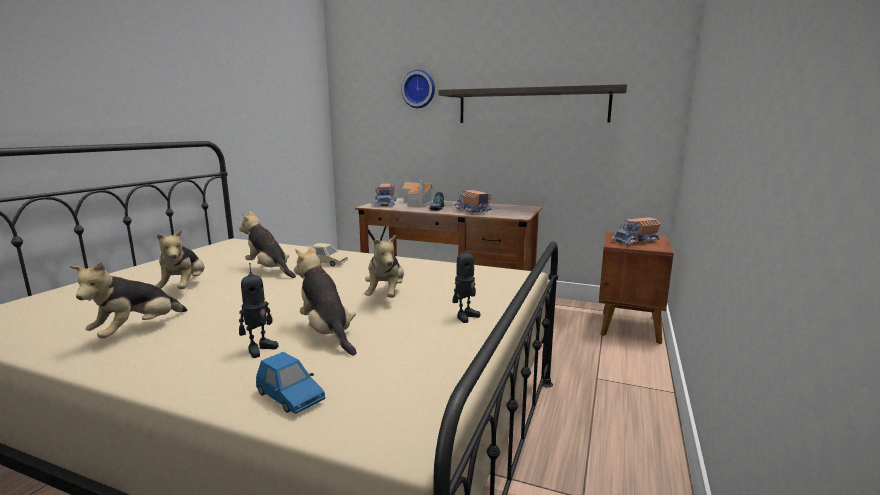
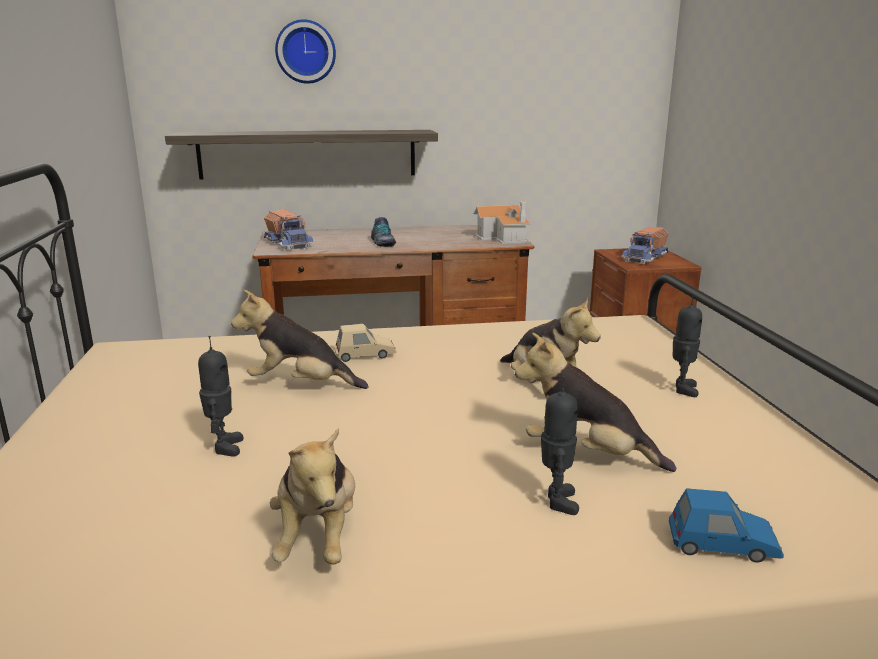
camera: 30 degrees left, 5 degrees up
plush toy [155,229,204,289] -> toy robot [198,336,243,456]
toy house [403,180,434,206] -> toy house moved to [473,201,531,244]
shelf [439,84,627,123] -> shelf moved to [165,130,438,179]
toy truck [454,190,491,214] -> none

